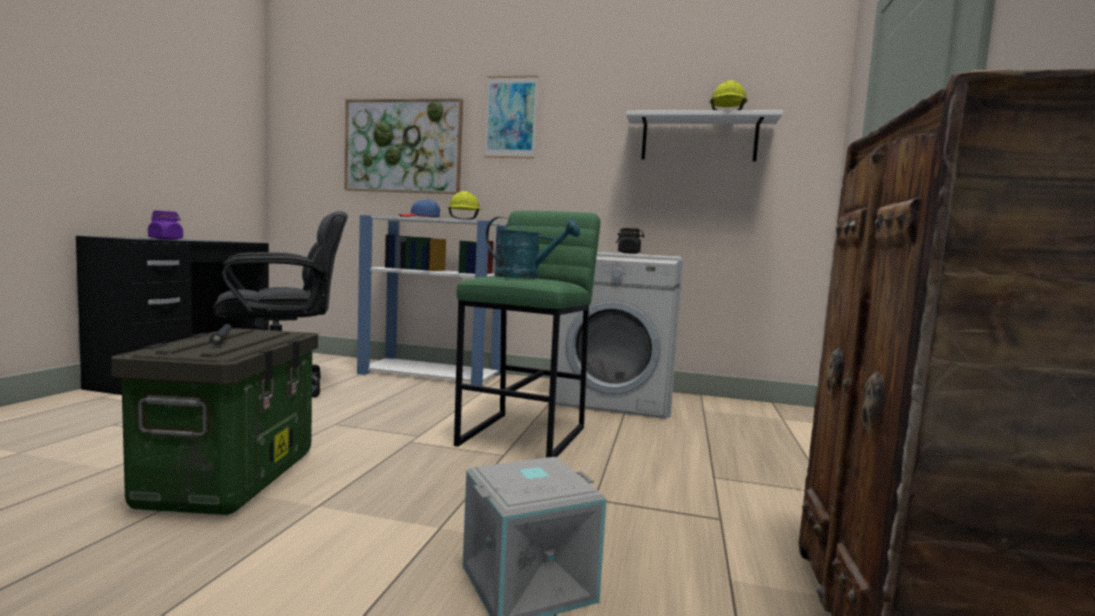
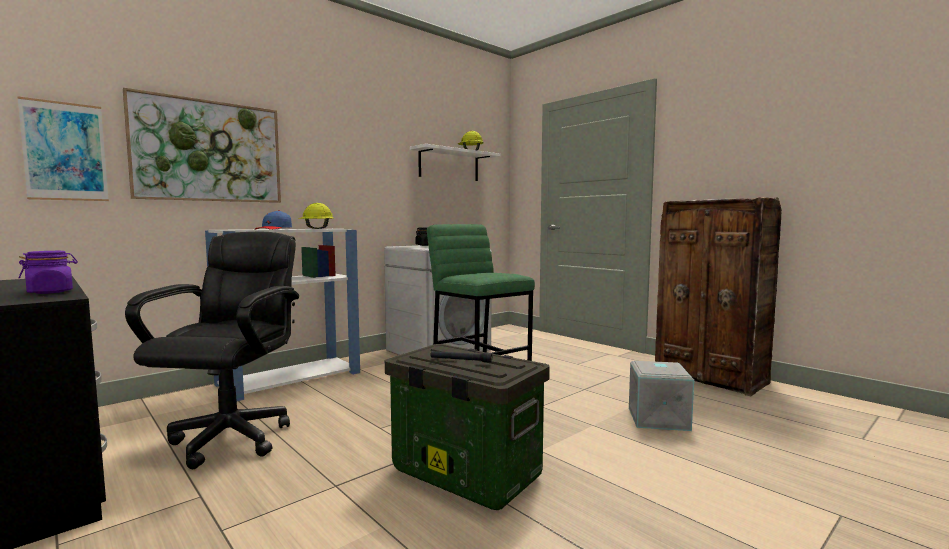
camera: 55 degrees left, 0 degrees up
picture [484,75,538,158] -> picture moved to [17,96,109,201]
turquoise watering can [486,217,580,279] -> none

